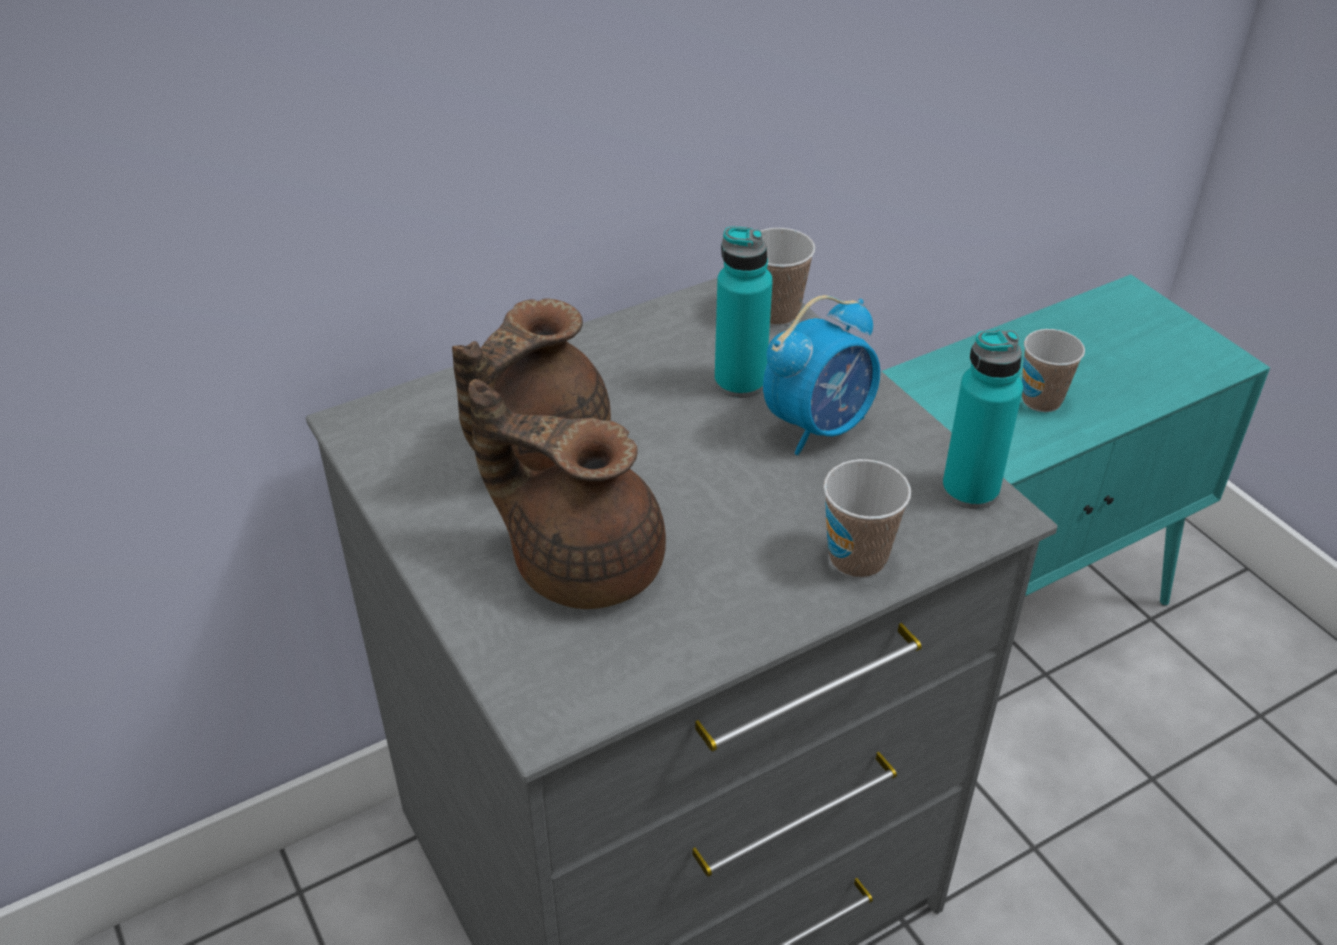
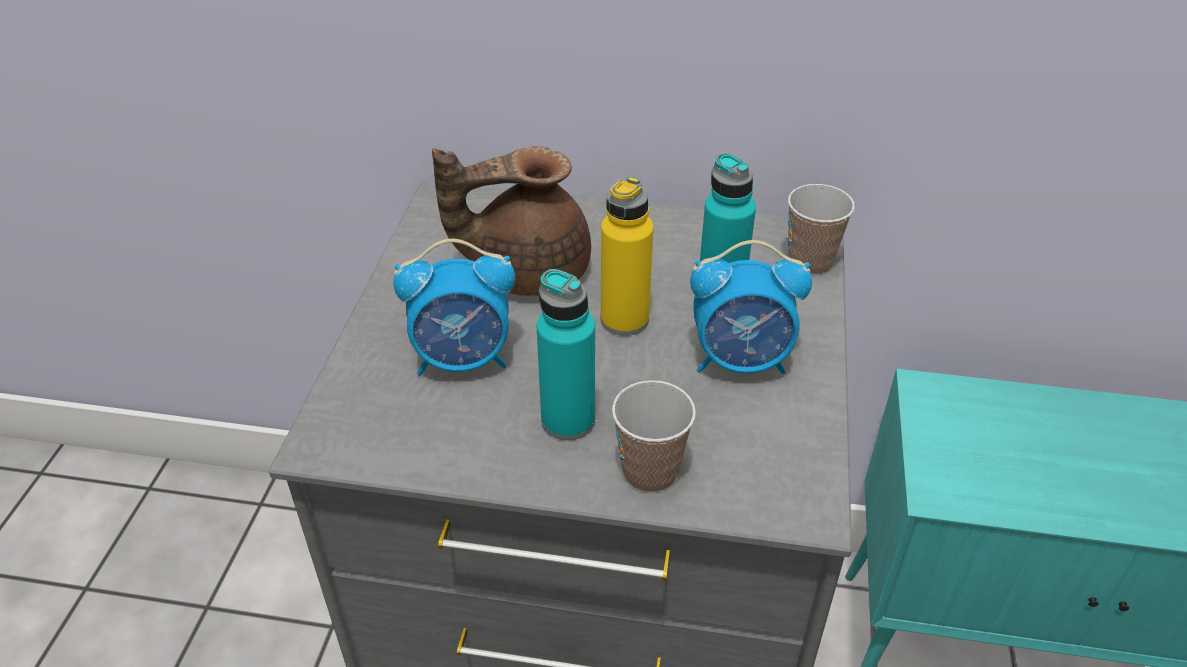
camera: 40 degrees right, 0 degrees up
brown teapot [468,379,666,609] -> alarm clock [393,239,515,376]
turquoise bottle [942,329,1023,509] -> turquoise bottle moved to [537,269,595,440]
cup [1022,329,1085,412] -> none
none -> yellow bottle [601,176,653,336]

